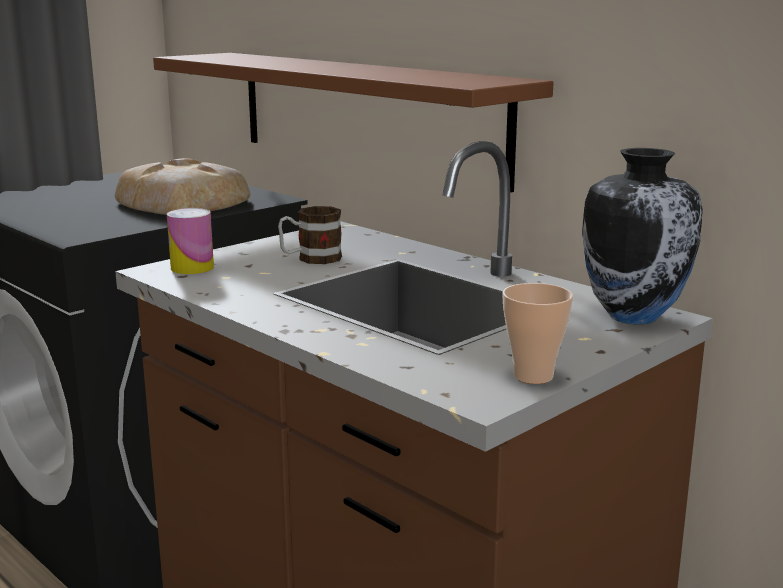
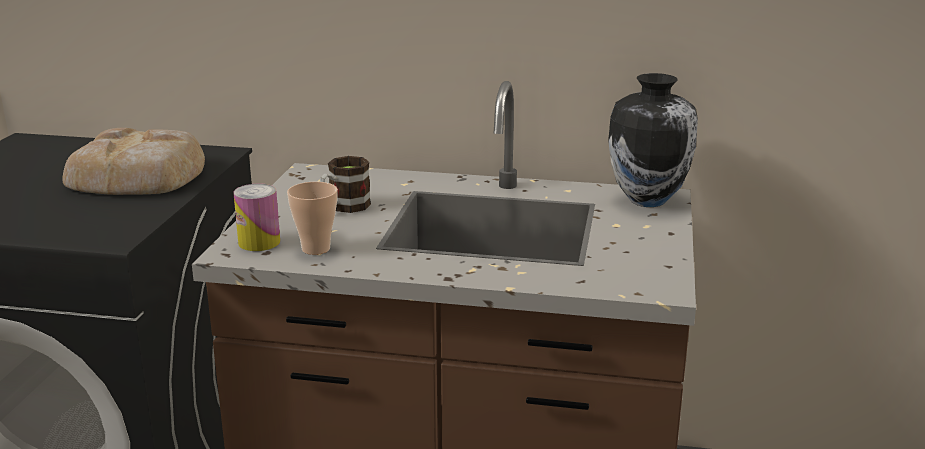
camera: 35 degrees left, 5 degrees up
brown shelf [153,53,554,192] -> none
cup [502,283,573,384] -> cup moved to [287,182,338,255]

